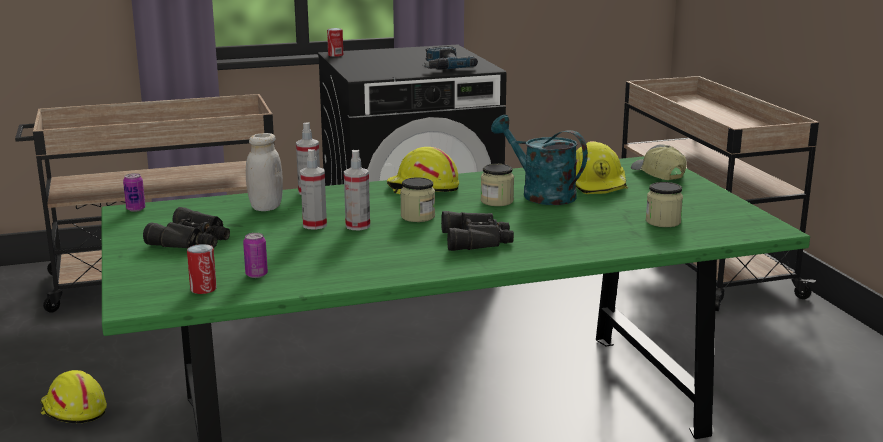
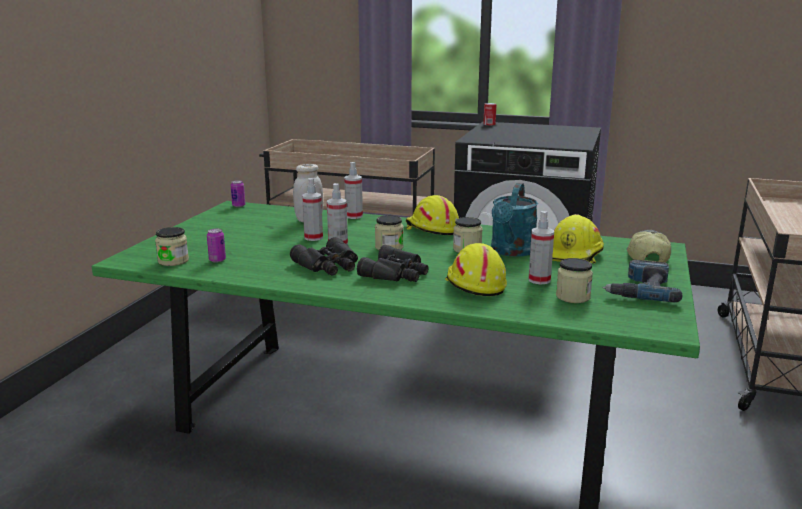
camera: 35 degrees right, 0 degrees up
yellow hard hat [40,370,107,423] -> yellow hard hat moved to [445,243,507,296]
black binoculars [143,207,230,248] -> black binoculars moved to [290,237,358,276]
can [187,244,217,294] -> jar [155,227,189,266]
power drill [422,46,478,70] -> power drill moved to [603,260,683,302]
turquoise watering can [491,115,588,205] -> turquoise watering can turned 150 degrees counterclockwise [491,183,538,257]
none -> spray bottle [529,211,554,284]

